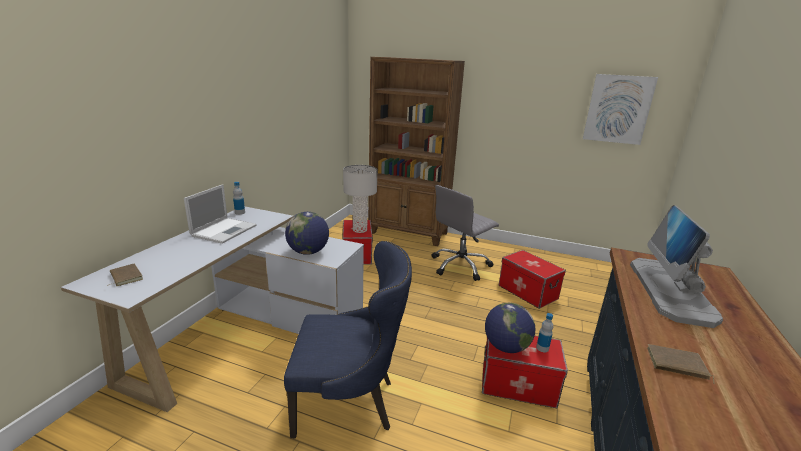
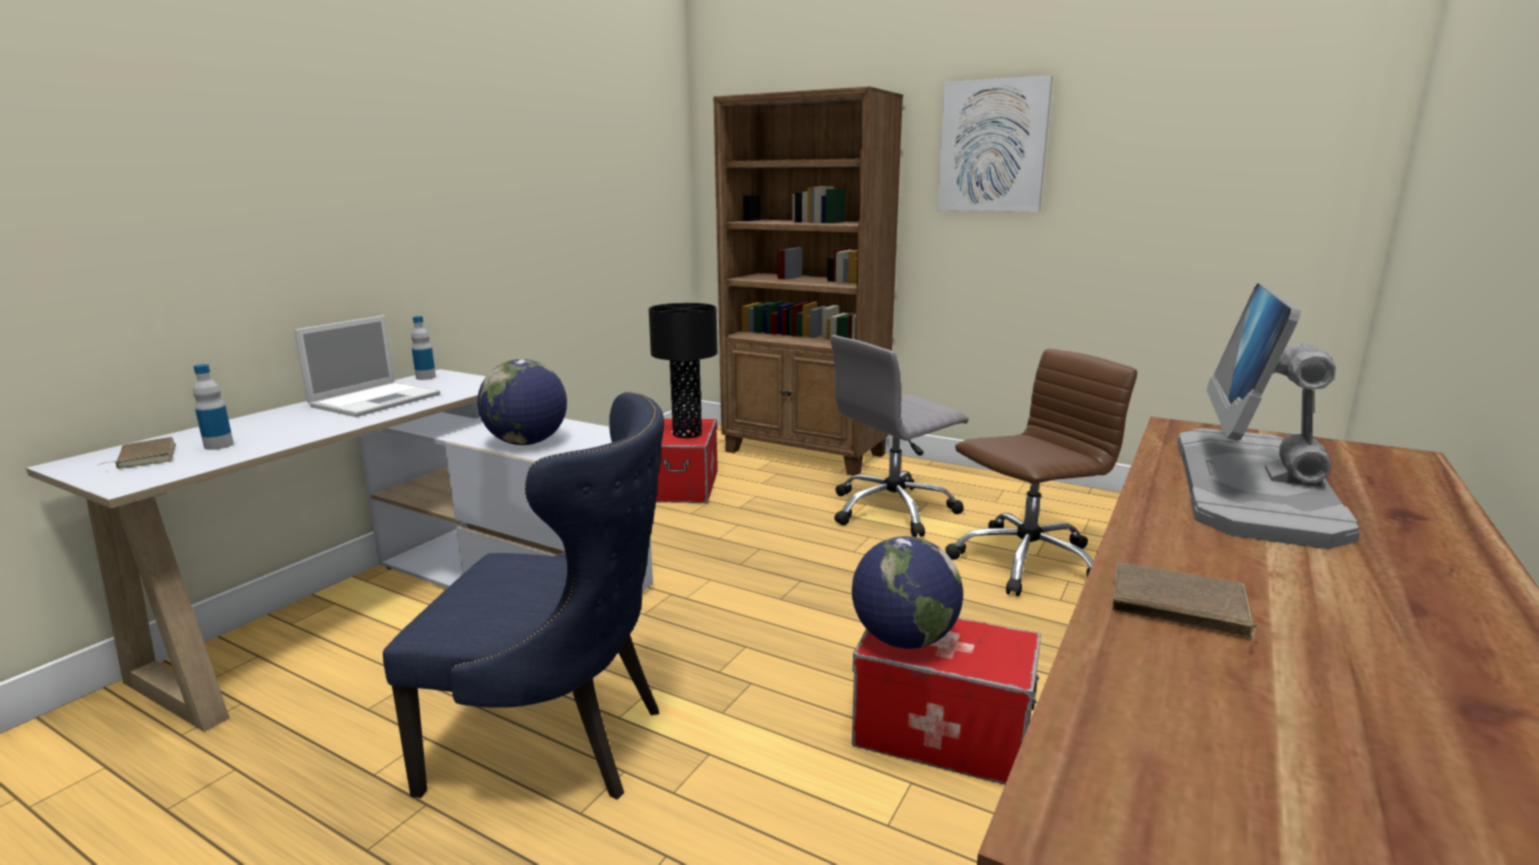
camera: 10 degrees right, 5 degrees down
white table lamp [343,165,377,233] -> black table lamp [649,303,718,438]
storage box [499,250,566,309] -> brown office chair [945,349,1137,596]
bottle [536,313,553,352] -> bottle moved to [193,364,234,450]
picture [583,74,658,145] -> picture moved to [937,75,1053,212]

